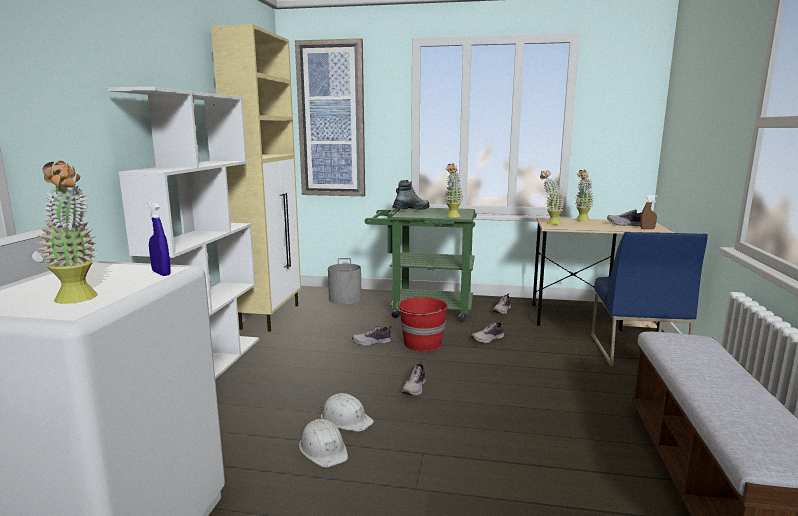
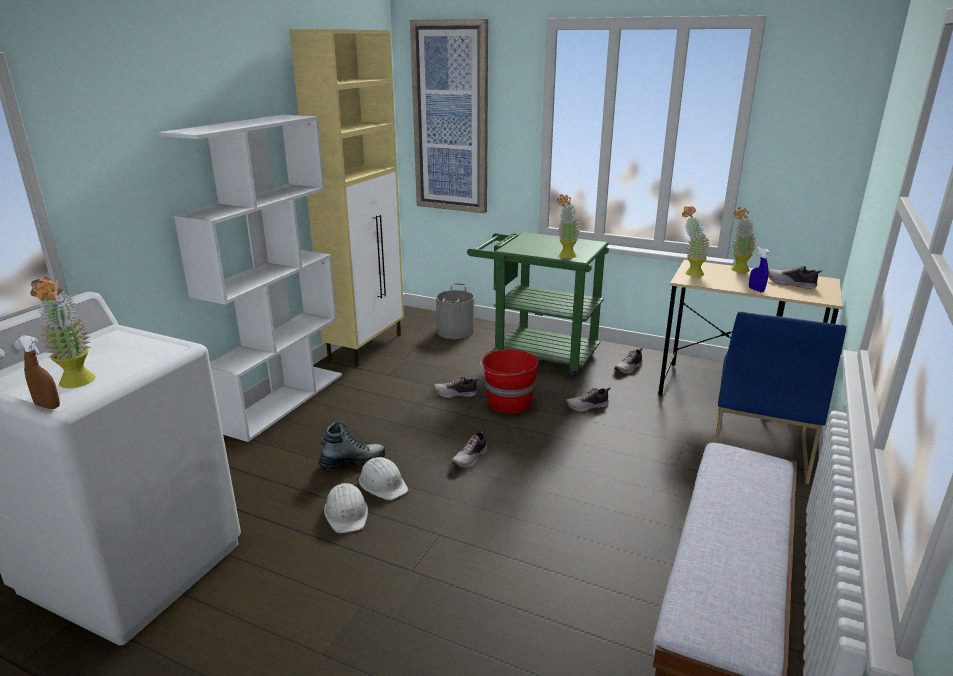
camera: 15 degrees right, 10 degrees up
blue spray bottle [147,201,171,276] -> blue spray bottle moved to [749,247,769,293]
boot [392,180,430,210] -> boot moved to [318,420,385,469]
brown spray bottle [640,195,658,229] -> brown spray bottle moved to [19,335,60,409]

